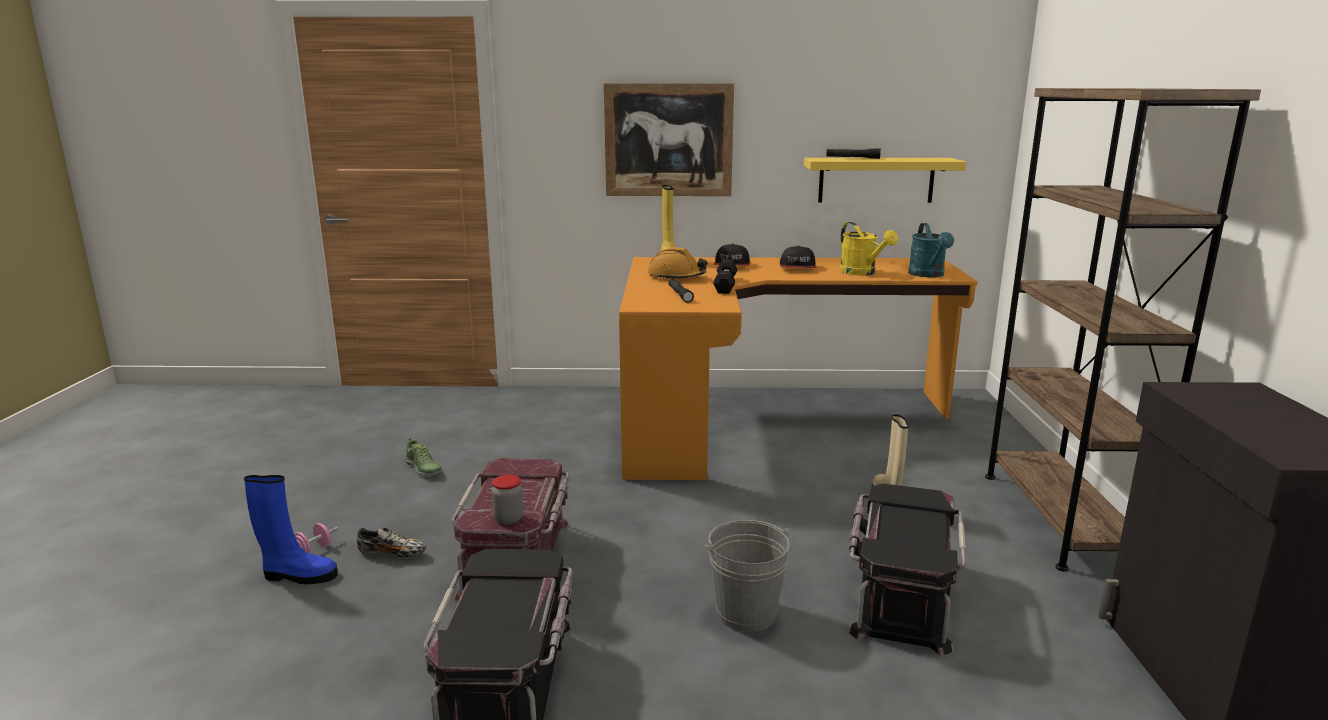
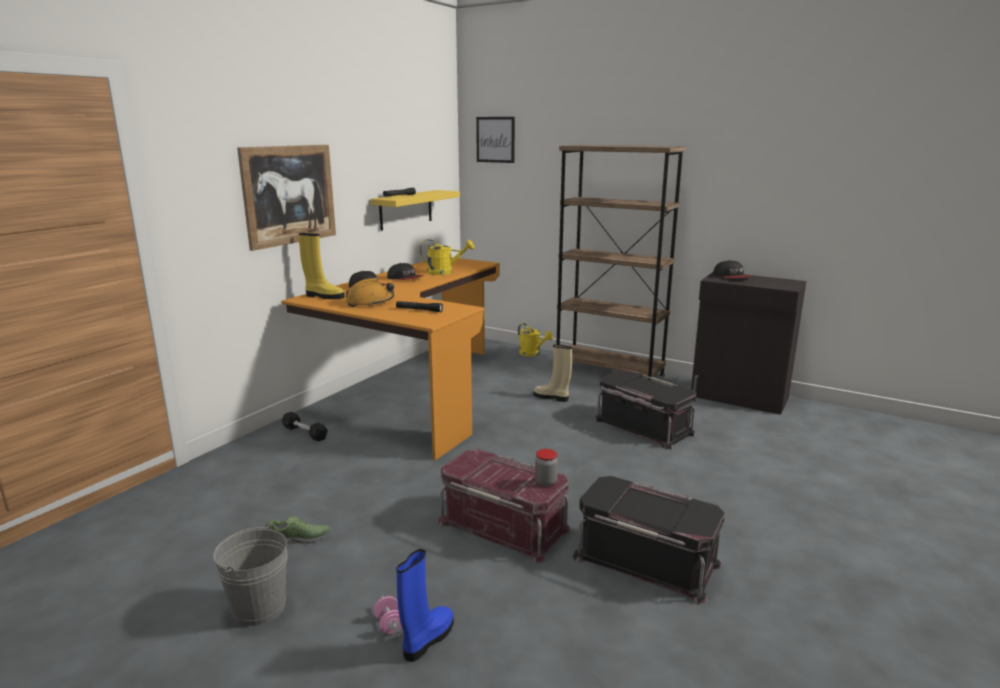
camera: 60 degrees left, 0 degrees up
shoe [357,528,426,558] -> none
grey bucket [704,520,790,632] -> grey bucket moved to [213,524,288,626]
black dumbbell [713,259,737,294] -> black dumbbell moved to [282,412,328,442]
turquoise watering can [908,223,954,278] -> none
none -> picture [476,117,515,163]
none -> yellow watering can [518,323,553,356]
none -> cap [713,260,752,278]

